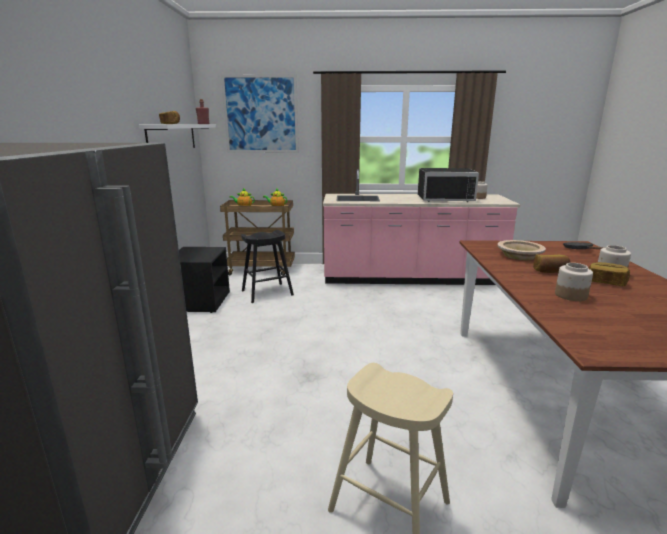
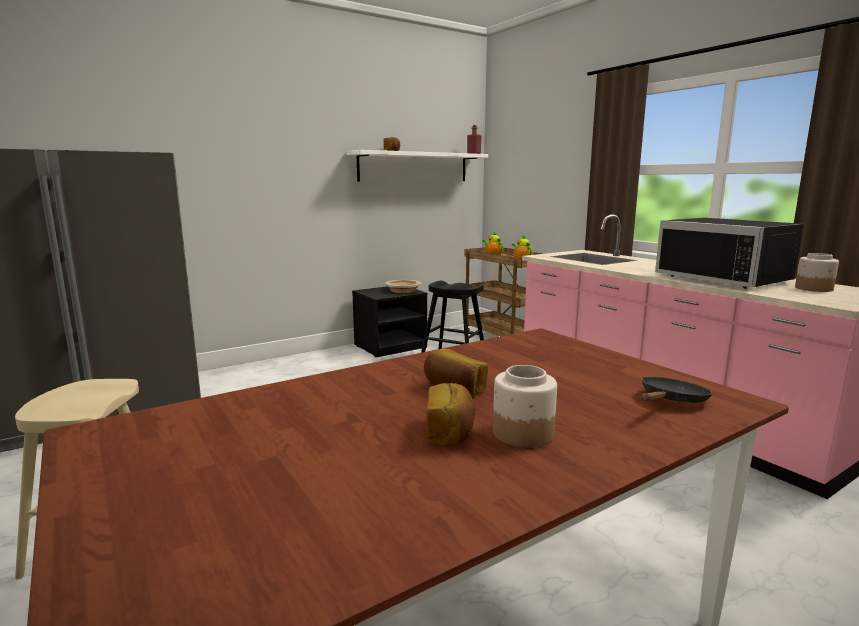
camera: 55 degrees right, 5 degrees down
picture [221,74,299,153] -> none
beige bowl [497,240,546,260] -> beige bowl moved to [385,280,421,293]
jar [555,263,593,301] -> none

